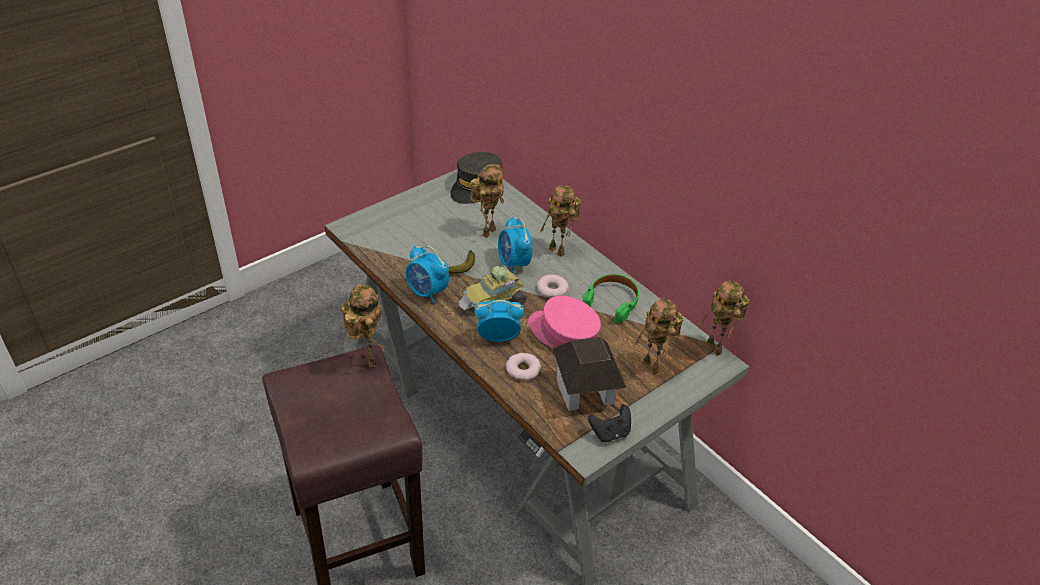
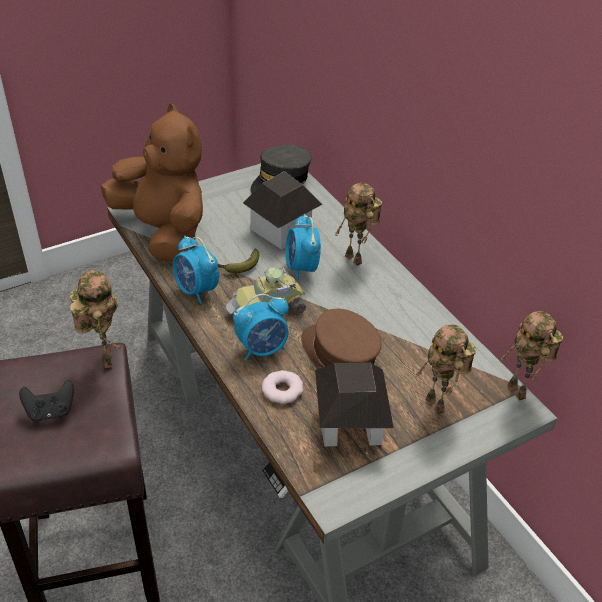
camera: 10 degrees right, 0 degrees up
toy robot [470,164,504,238] -> toy house [243,171,322,250]
alarm clock [474,299,524,342] -> alarm clock turned 150 degrees clockwise [233,294,289,361]
pink cap [528,296,601,348] -> brown cap [301,309,382,368]
donut [536,275,569,298] -> none
green headphones [583,274,639,323] -> none
black game controller [588,404,631,442] -> black game controller moved to [19,380,74,422]
none -> brown plush toy [101,104,203,262]

